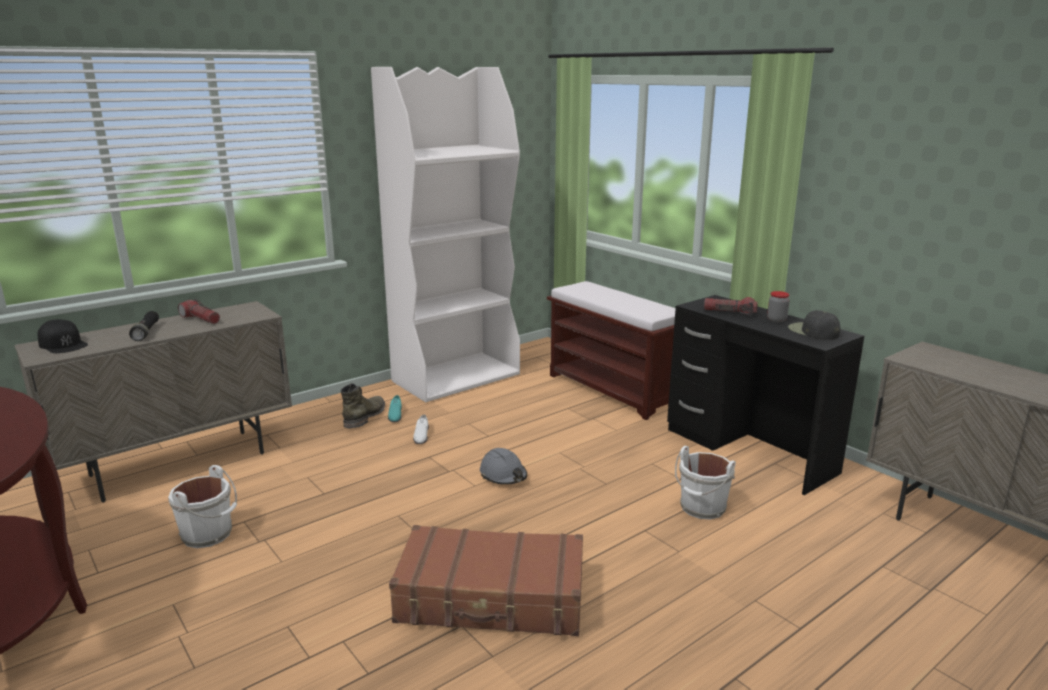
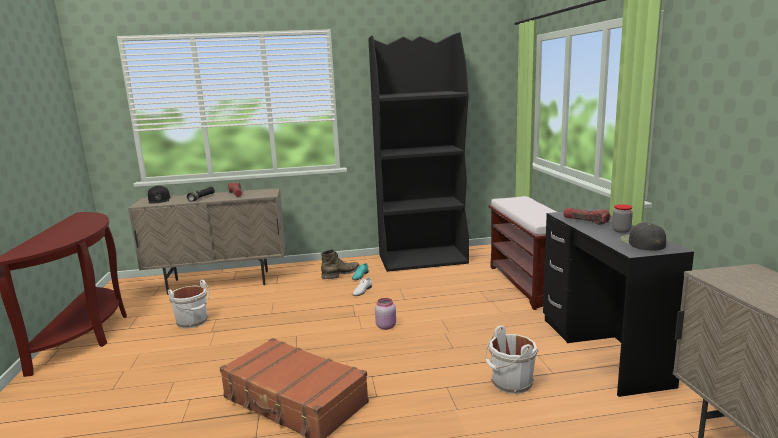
camera: 30 degrees right, 5 degrees down
white bookcase [371,67,520,402] -> black bookcase [368,32,469,272]
grey hard hat [480,448,527,485] -> pink jar [375,298,396,330]

